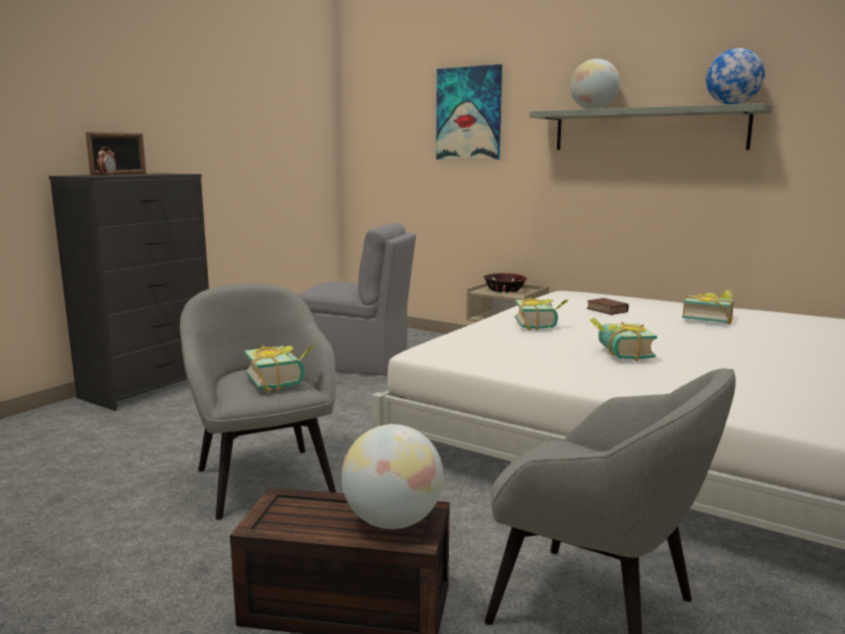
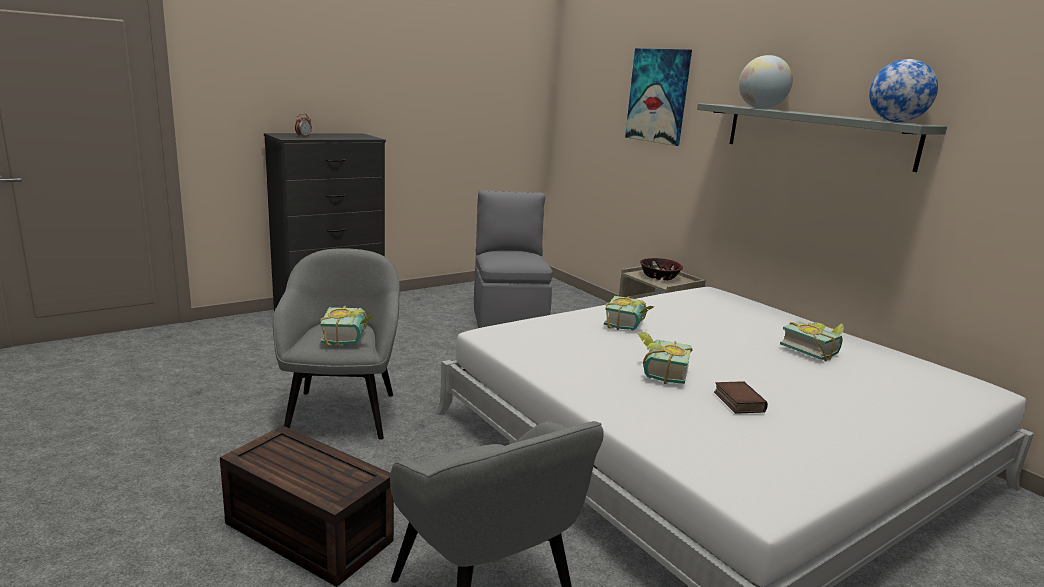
camera: 20 degrees right, 5 degrees up
picture frame [85,132,146,175] -> none
grey chair [299,223,416,376] -> grey chair turned 135 degrees counterclockwise [474,190,553,328]
globe [341,424,444,529] -> none
book [587,298,629,315] -> book moved to [714,381,768,414]

